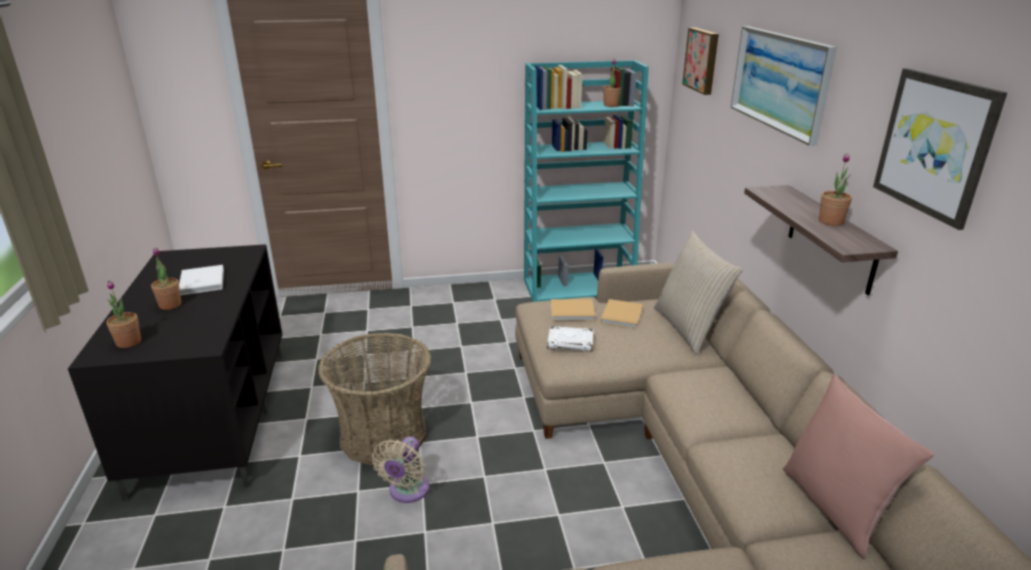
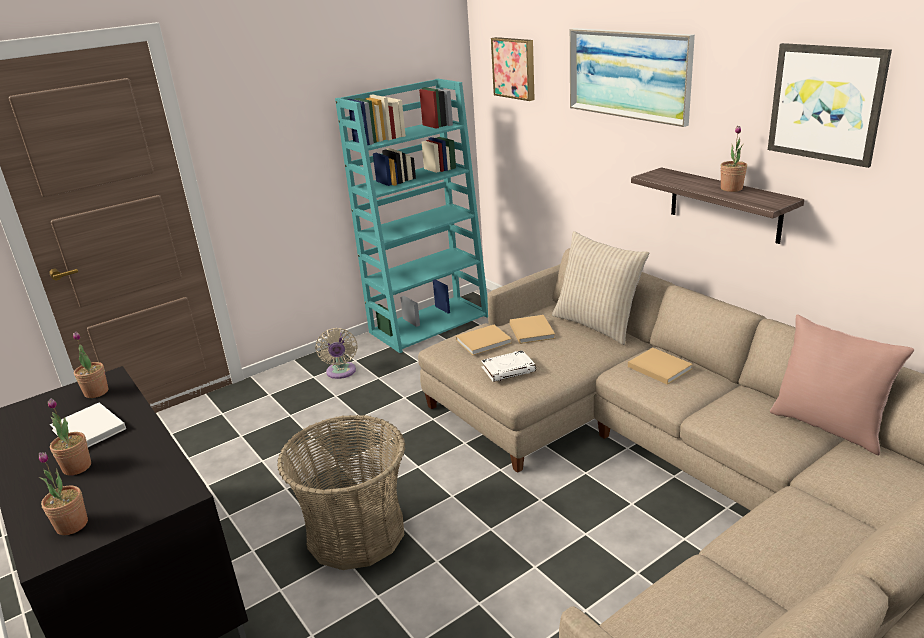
camera: 25 degrees left, 0 degrees up
beige fan [372,436,429,503] -> beige fan moved to [315,328,358,379]
potted plant [603,59,621,107] -> potted plant moved to [73,332,108,398]
none -> beige book [628,348,693,385]

